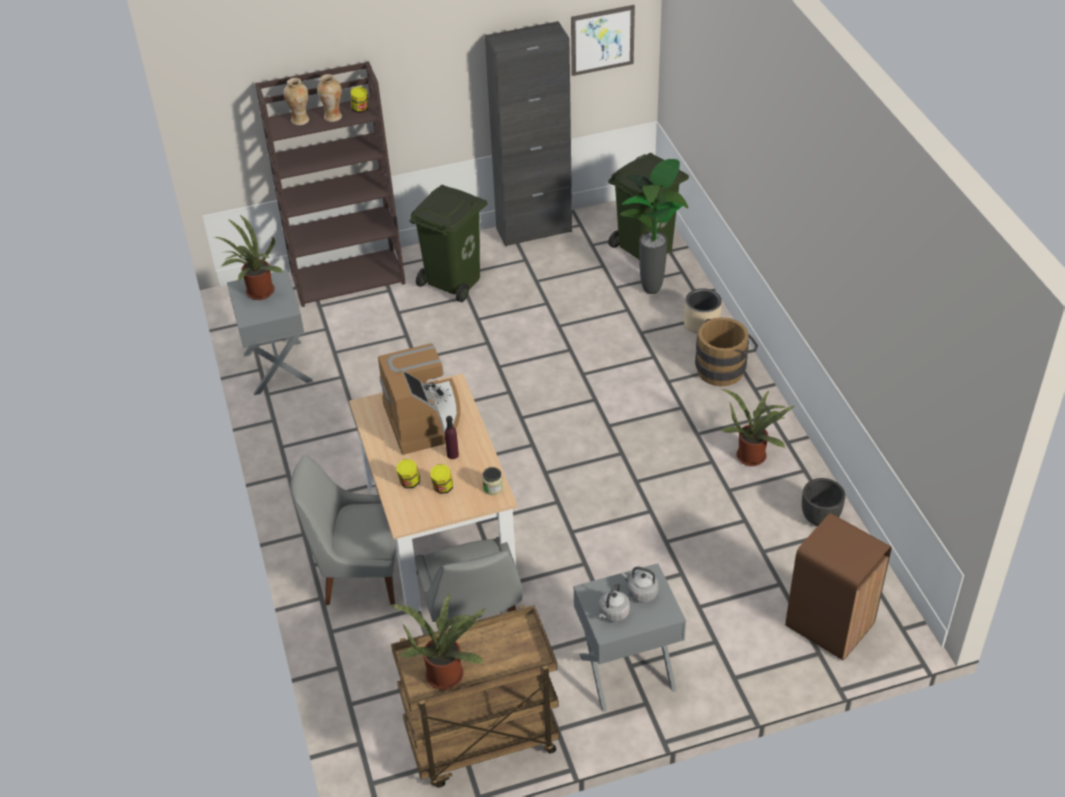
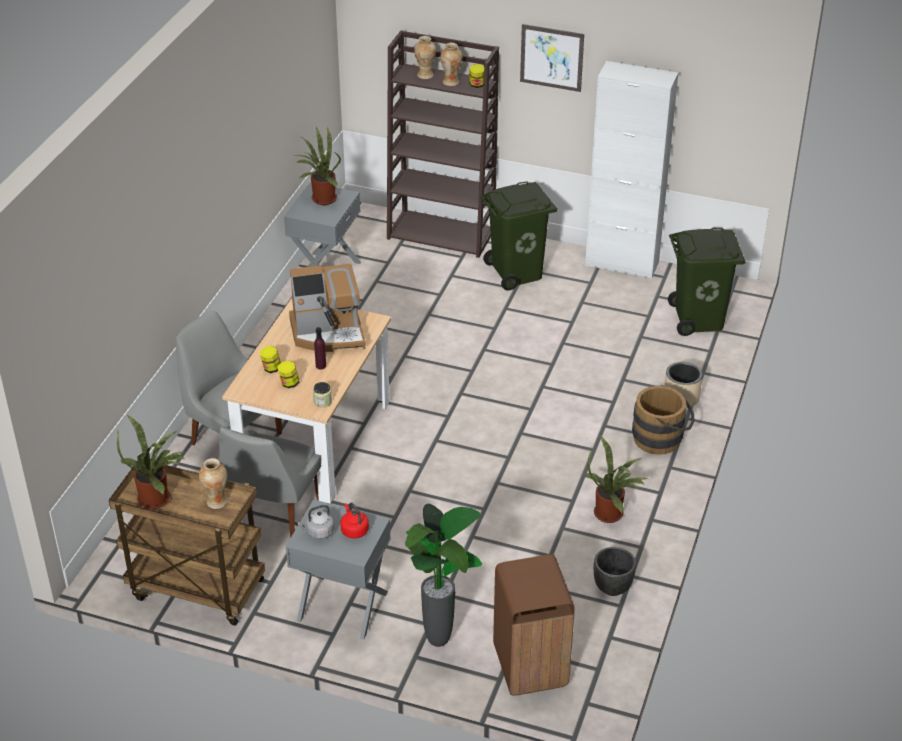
camera: 35 degrees right, 5 degrees down
coffee machine [378,343,460,455] -> coffee machine turned 60 degrees clockwise [289,264,366,352]
black cabinet [485,21,572,247] -> white cabinet [585,61,678,279]
picture [571,5,635,76] -> picture moved to [520,24,584,92]
potted plant [620,159,688,294] -> potted plant moved to [405,504,482,647]
grey kettle [621,567,659,603] -> red kettle [340,502,369,539]
none -> vase [199,458,228,509]

